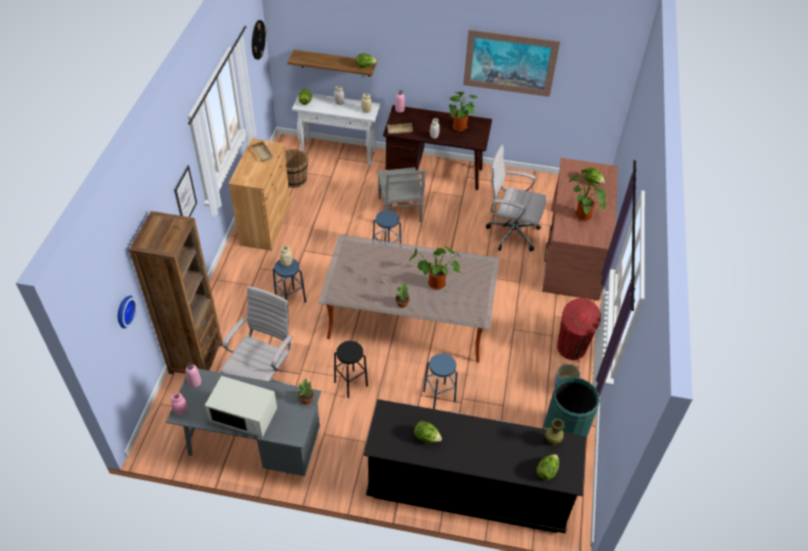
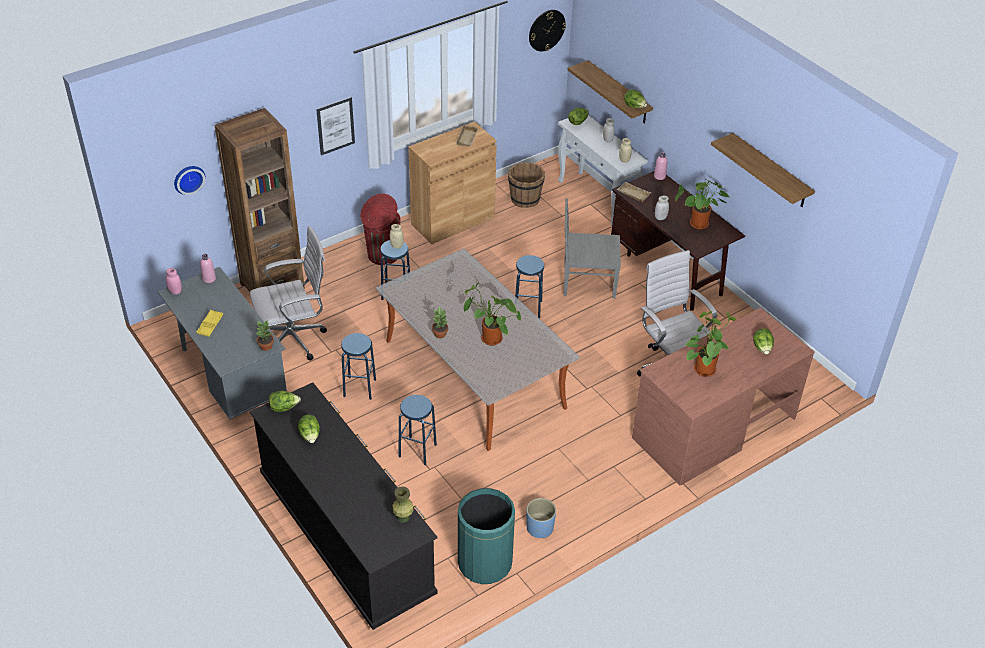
camera: 45 degrees right, 5 degrees down
white microwave [205,376,277,438] -> yellow tray [196,310,223,337]
black stool [334,341,368,398] -> blue stool [341,333,376,400]
grey chair [377,167,425,222] -> grey chair turned 60 degrees clockwise [564,198,621,299]
picture [463,30,560,97] -> shelf [711,133,815,207]
lettuce [536,454,559,480] -> lettuce moved to [269,390,301,412]
red trash can [557,298,601,360] -> red trash can moved to [360,193,401,265]

